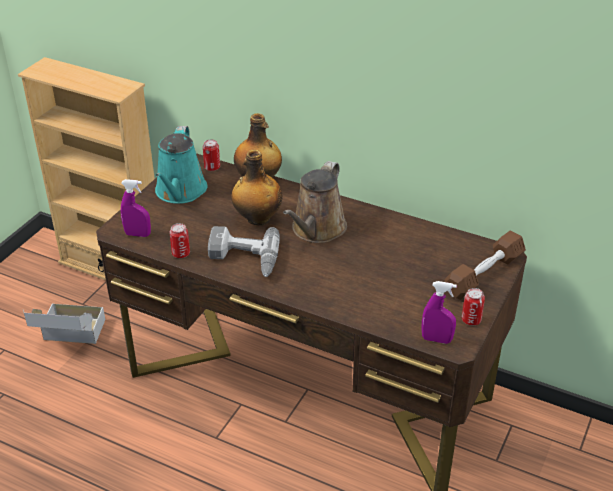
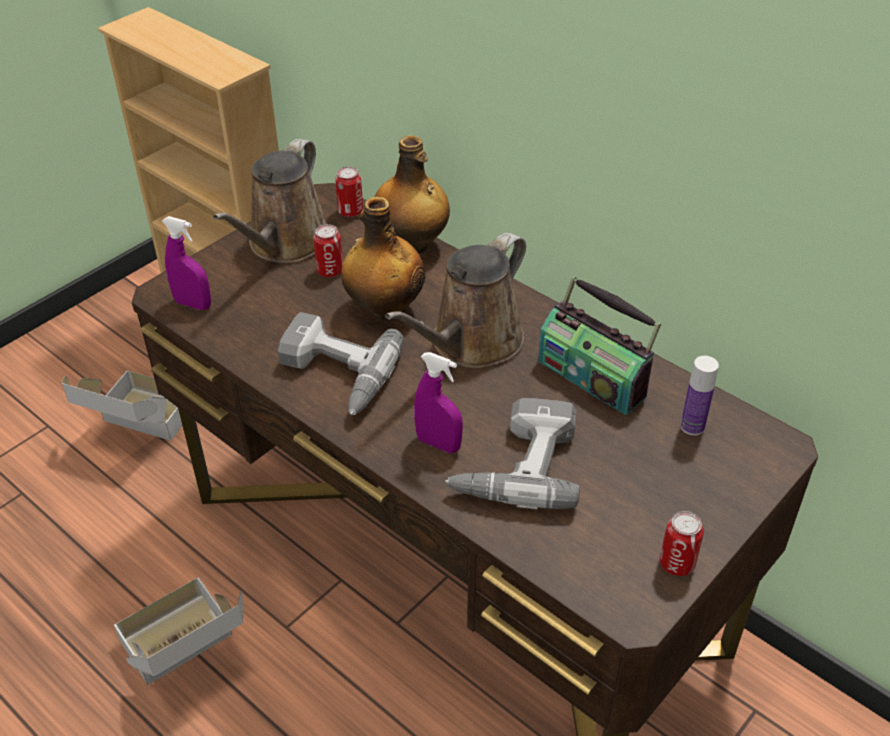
camera: 15 degrees right, 5 degrees up
turquoise watering can [155,126,207,204] -> brown watering can [213,139,327,263]
can [170,223,190,258] -> can moved to [313,224,343,277]
purple spray bottle [421,281,457,344] -> purple spray bottle moved to [414,352,463,453]
brown dumbbell [445,230,526,300] -> none
none -> cardboard box [114,577,243,685]
none -> power drill [445,398,580,509]
none -> radio [538,276,661,415]
none -> bottle [680,356,719,436]

